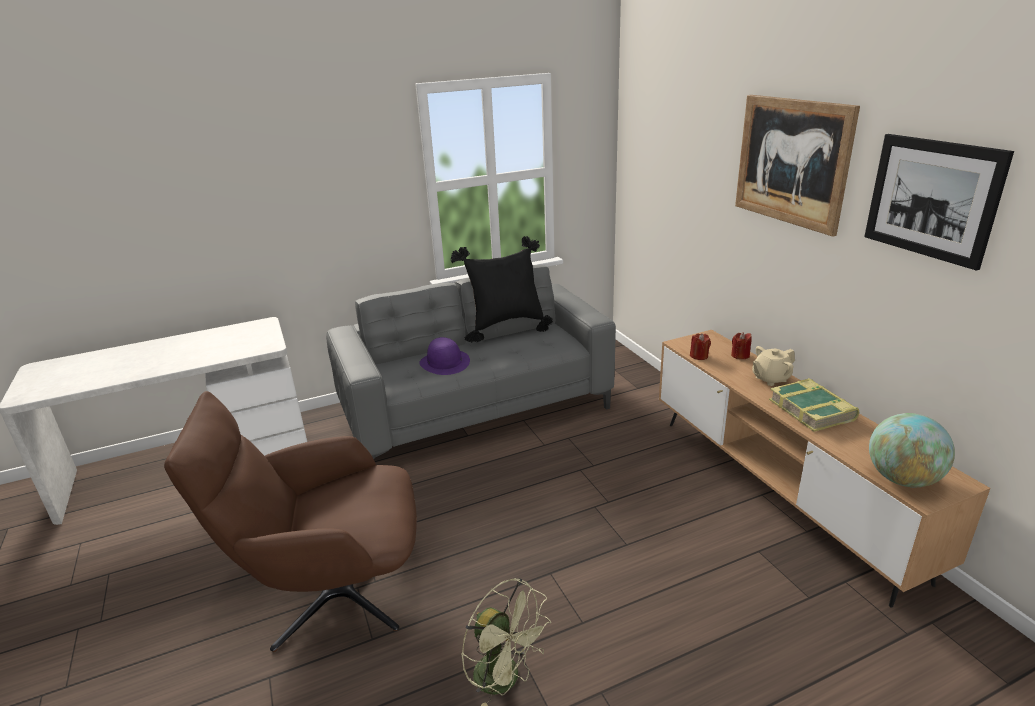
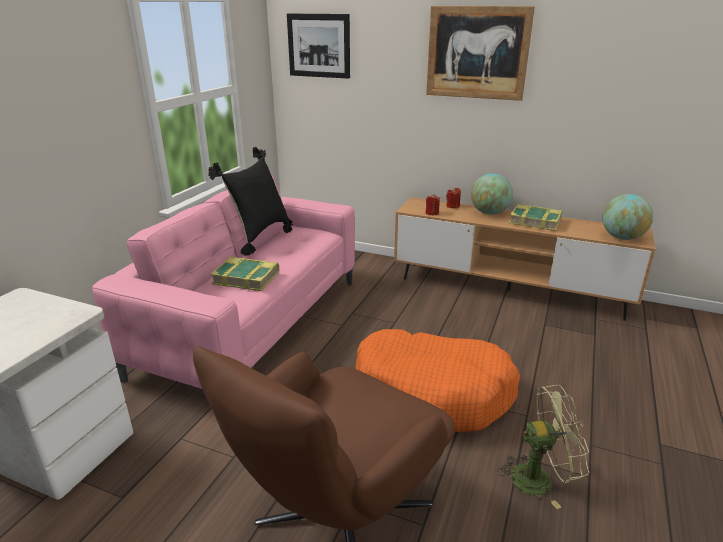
camera: 45 degrees left, 0 degrees up
grey sofa [326,265,616,459] -> pink sofa [92,175,355,389]
purple hat [419,337,470,375] -> book [210,257,279,291]
beige teapot [752,346,795,386] -> globe [471,173,513,215]
picture [864,134,1014,271] -> picture moved to [287,14,350,79]
none -> orange dog bed [356,329,520,432]

